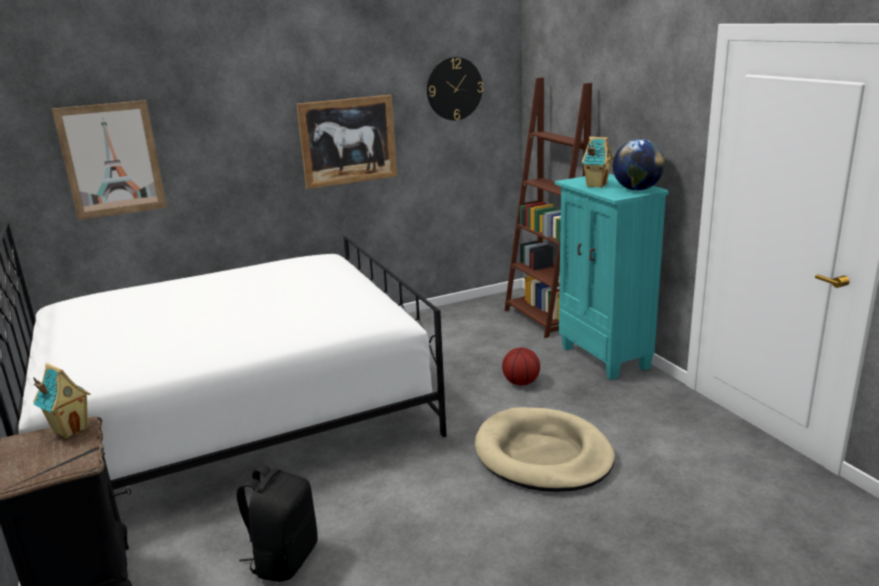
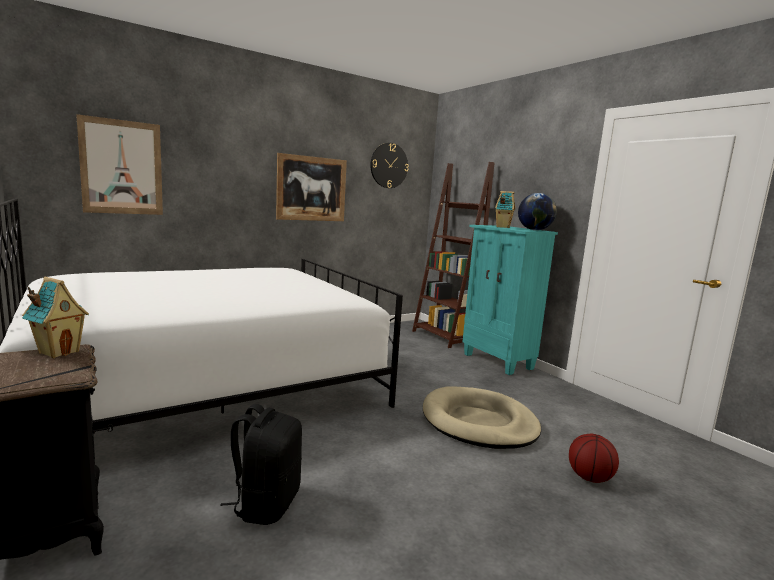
camera: 10 degrees left, 10 degrees down
basketball [502,347,540,386] -> basketball moved to [569,434,619,483]

